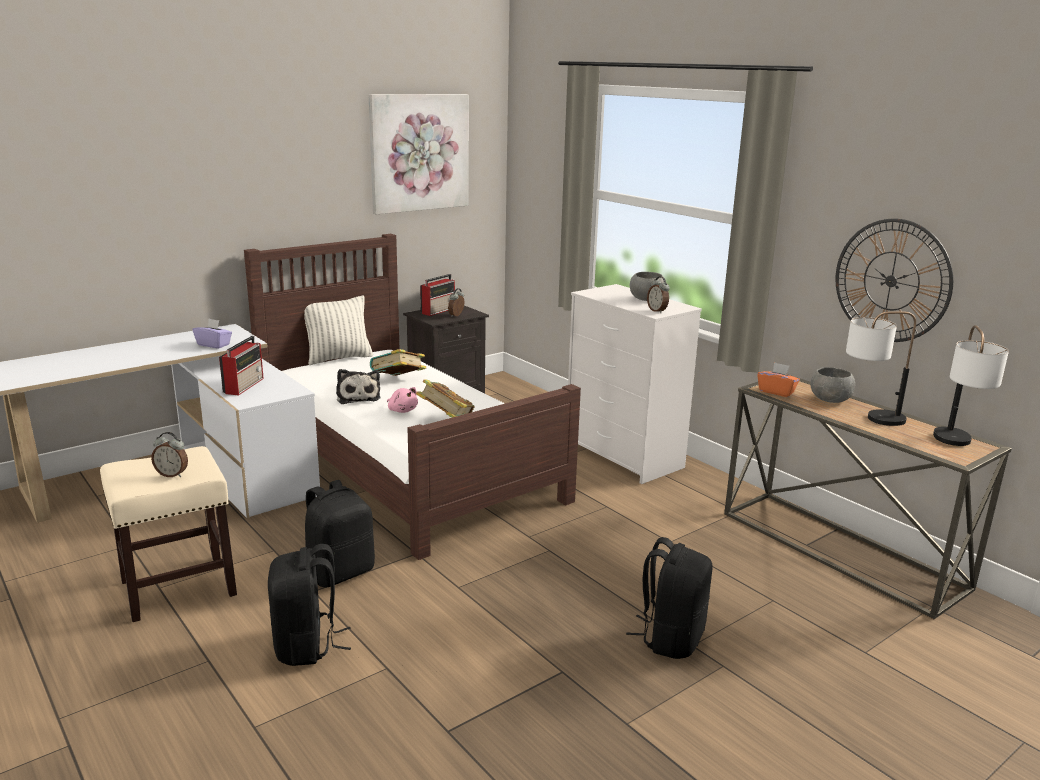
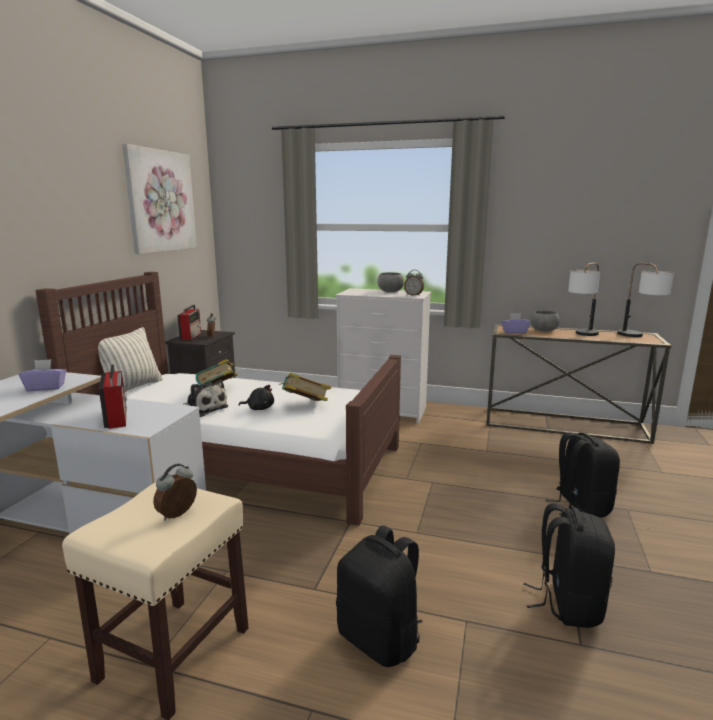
camera: 35 degrees left, 5 degrees down
alarm clock [151,432,188,477] -> alarm clock turned 150 degrees clockwise [153,464,197,520]
black backpack [305,480,375,587] -> black backpack moved to [524,503,615,628]
pink plush toy [387,387,418,413] -> black plush toy [238,385,274,410]
orange tissue box [757,362,800,397] -> purple tissue box [501,313,530,334]
wall clock [836,219,953,342] -> none

